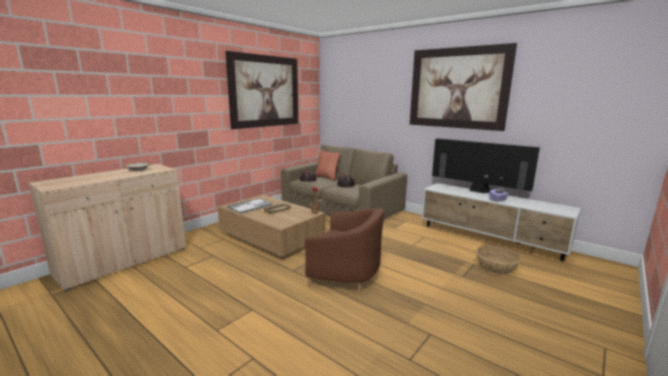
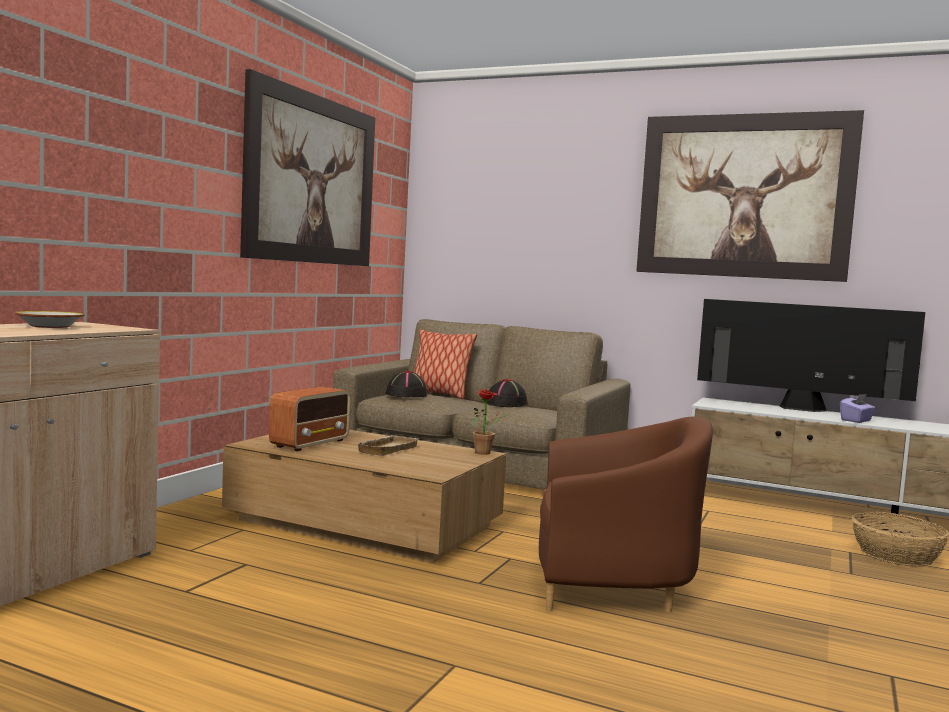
camera: 15 degrees left, 10 degrees down
tray [227,198,273,214] -> radio [269,387,351,451]

